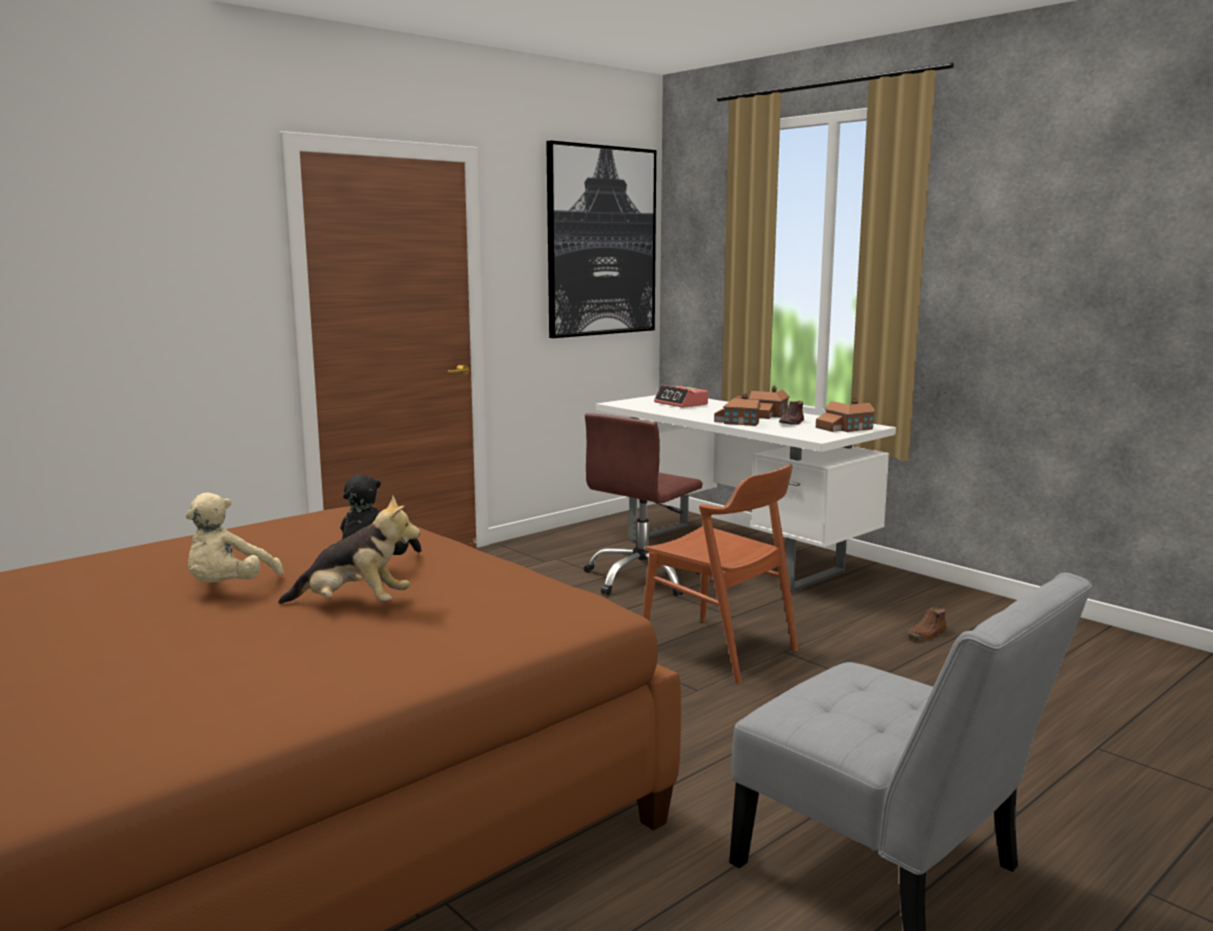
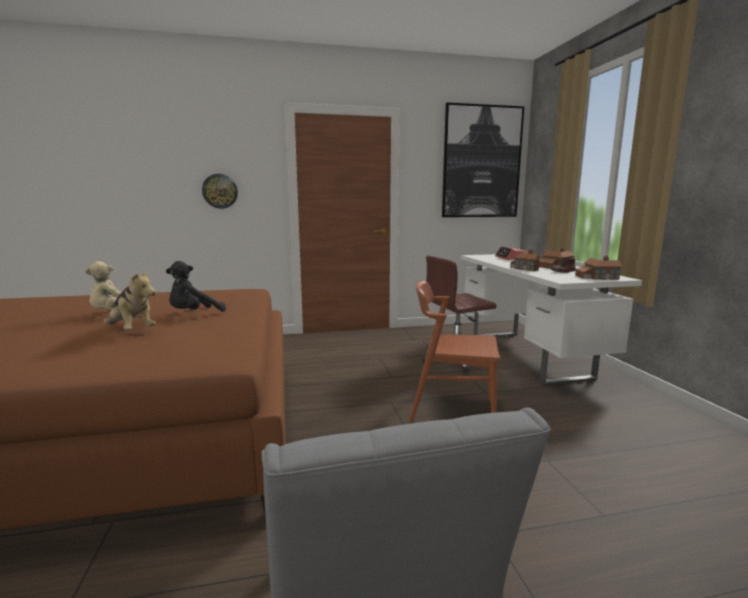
camera: 30 degrees right, 0 degrees up
brown chair [642,465,798,684] -> brown chair turned 120 degrees clockwise [409,280,500,424]
brown shoe [907,607,947,639] -> none
none -> wall clock [202,174,238,209]

